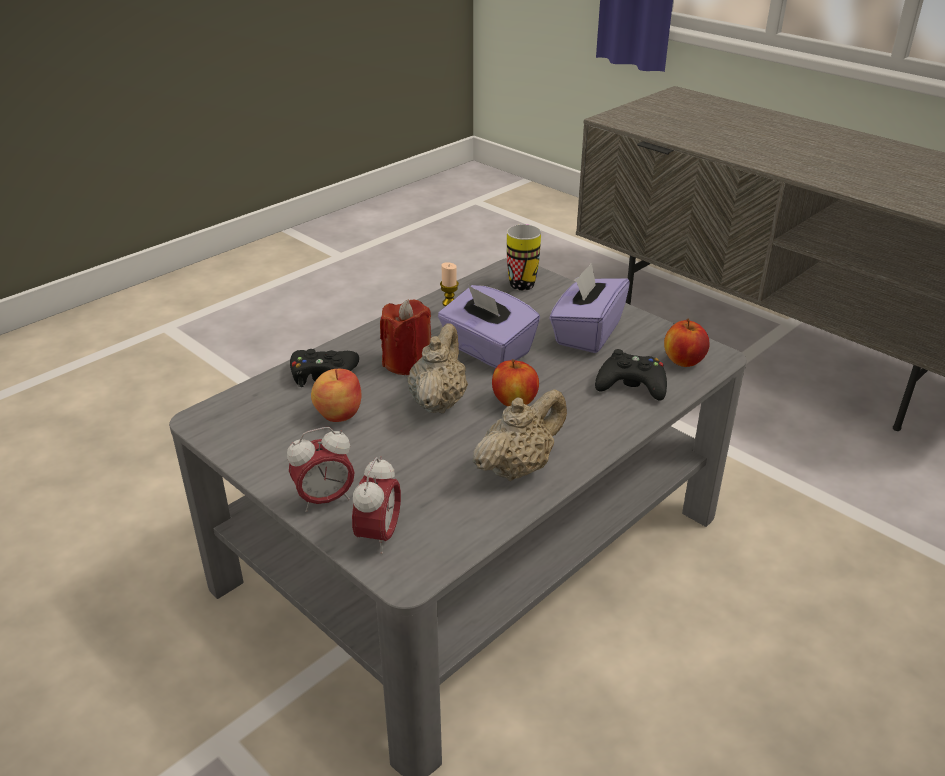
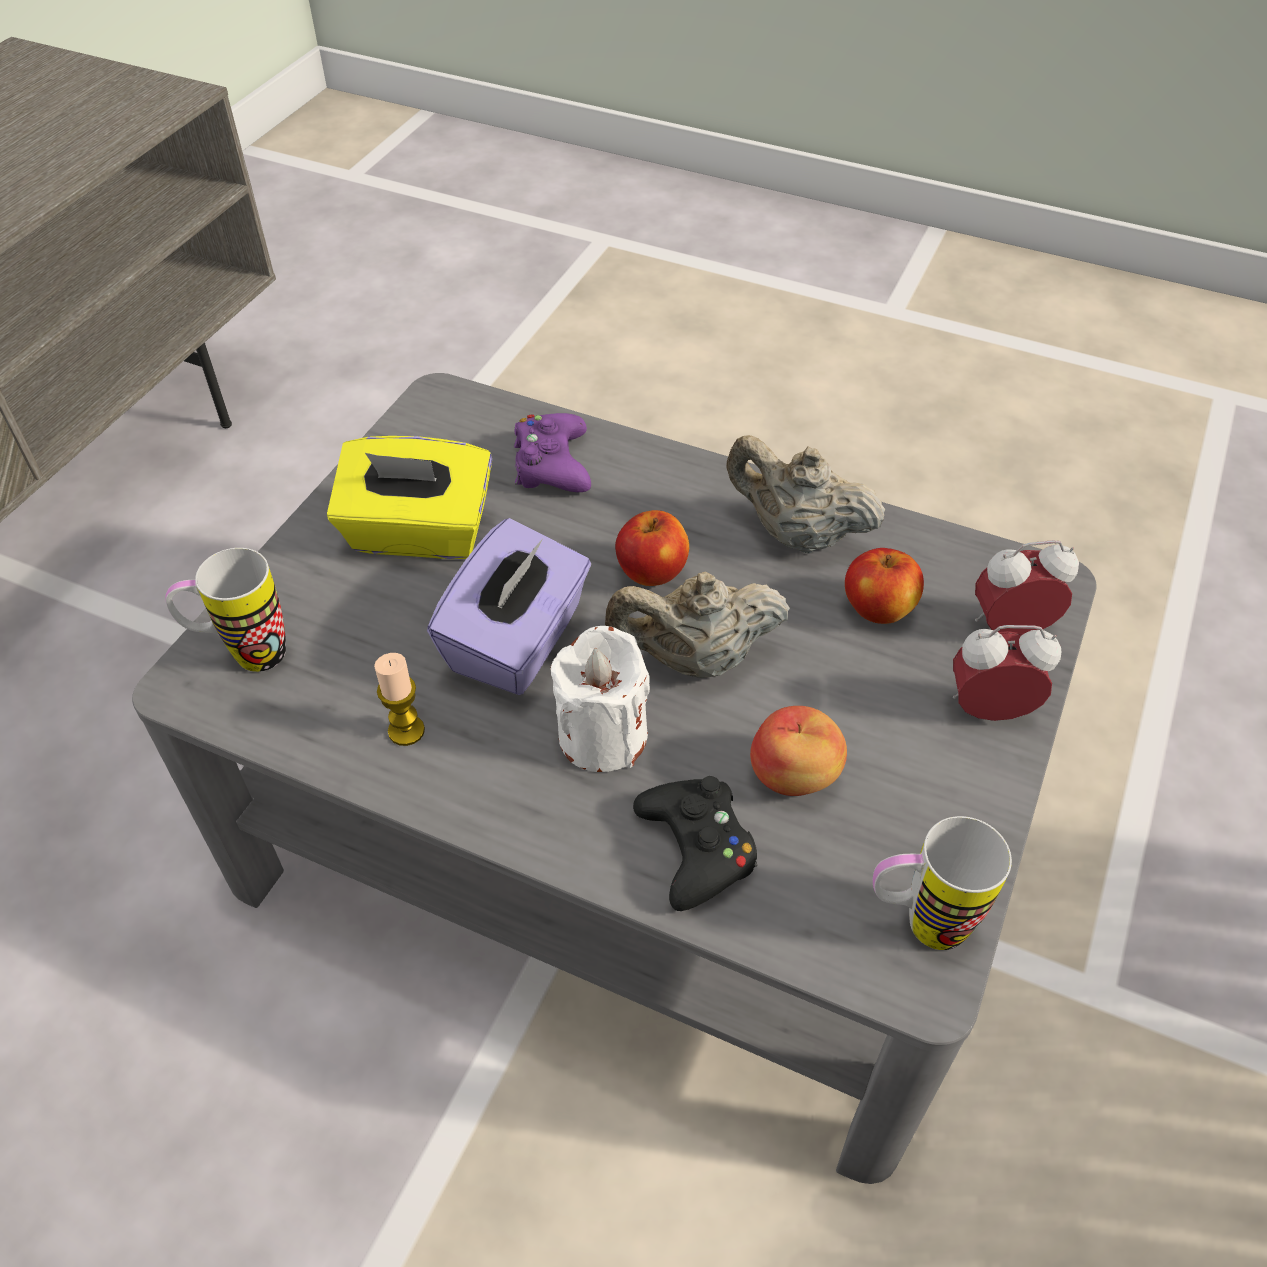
camera: 110 degrees left, 15 degrees up
alarm clock [287,427,355,512] -> alarm clock turned 45 degrees counterclockwise [953,625,1061,721]
red candle [380,299,431,375] -> white candle [550,626,650,772]
purple tissue box [549,263,630,353] -> yellow tissue box [327,436,493,559]
black game controller [595,349,667,401] -> purple game controller [514,413,591,492]
apple [664,319,710,367] -> apple moved to [845,548,924,624]
none -> mug [873,816,1012,950]

